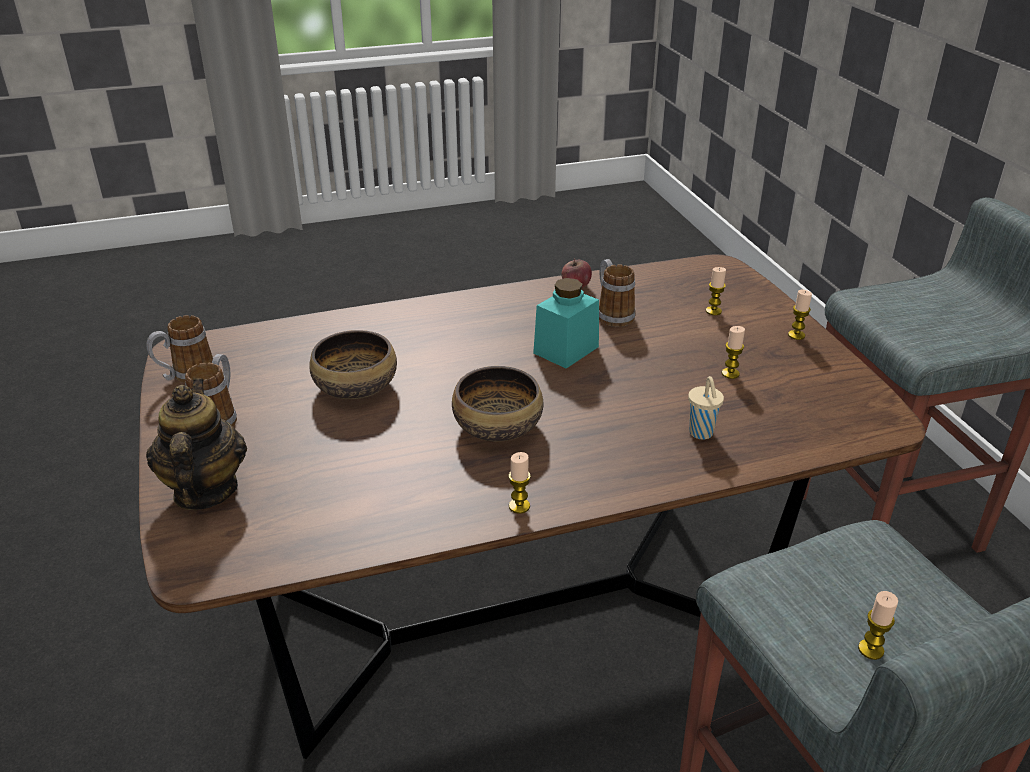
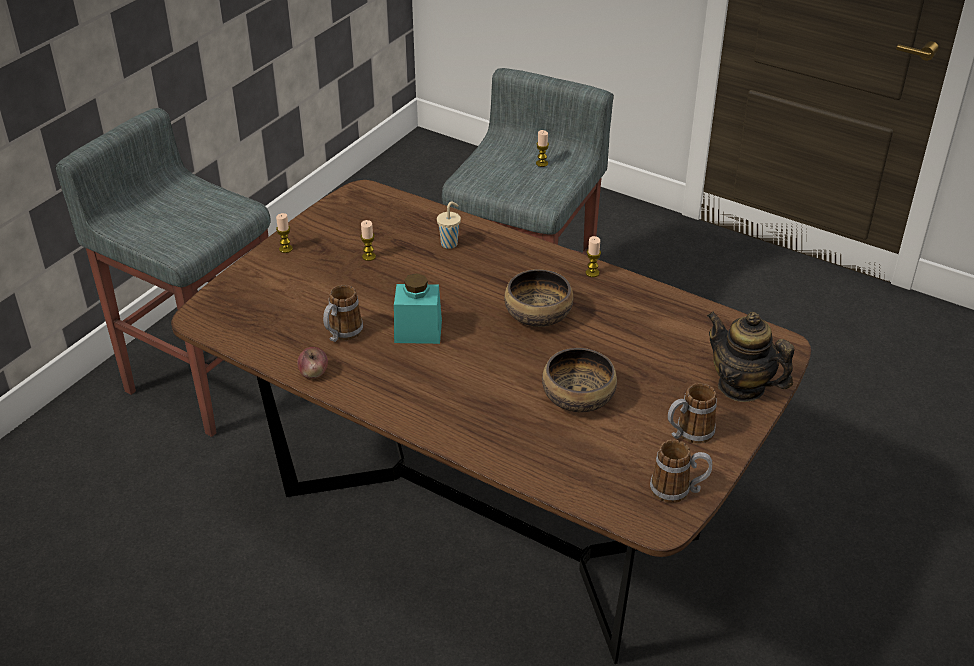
camera: 130 degrees left, 5 degrees up
teapot [146,378,247,510] -> teapot turned 90 degrees clockwise [707,311,794,402]
candle [706,267,726,315] -> none

